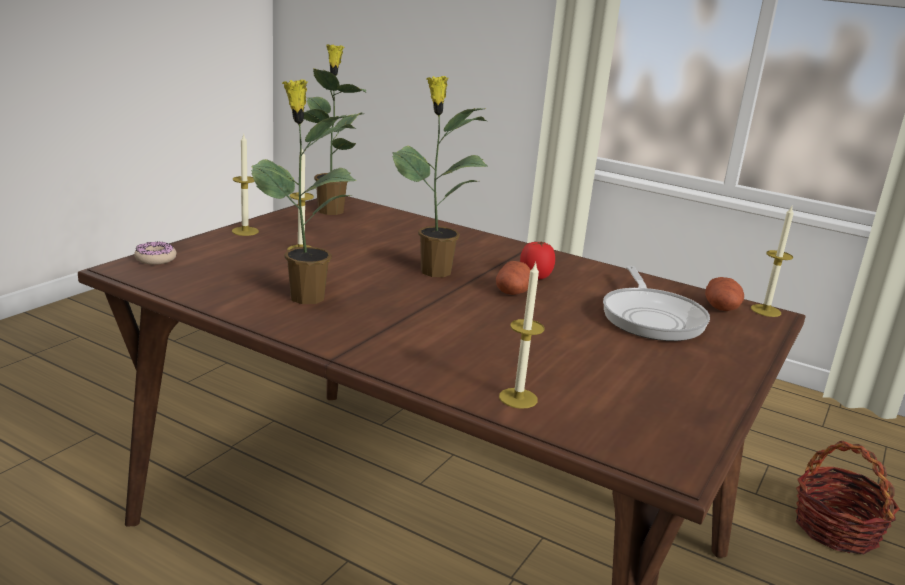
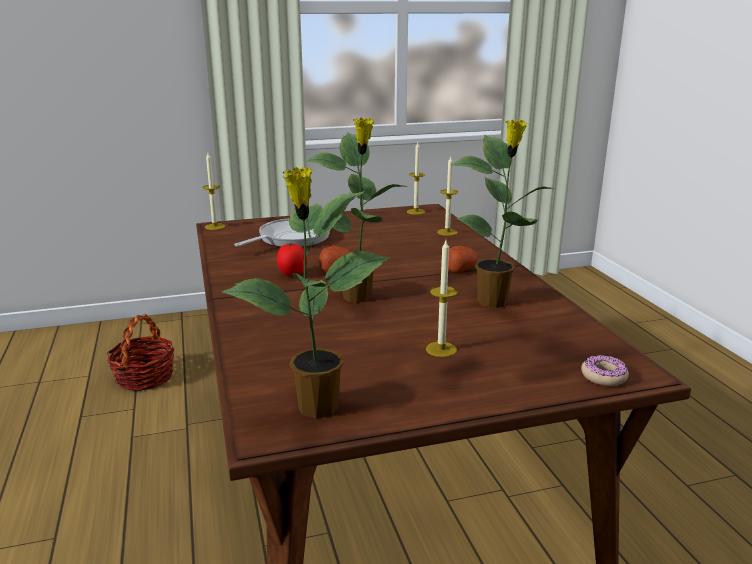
camera: 135 degrees left, 0 degrees up
candle [232,134,259,236] -> candle moved to [407,143,425,215]
potato [705,277,744,311] -> potato moved to [448,246,478,273]

